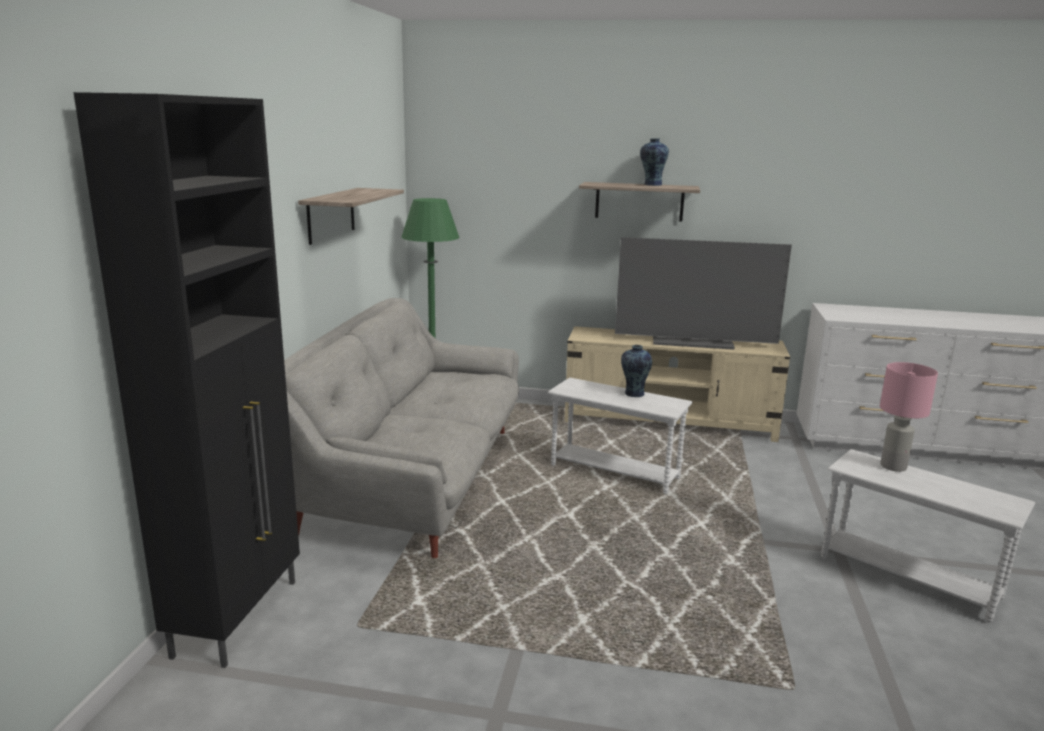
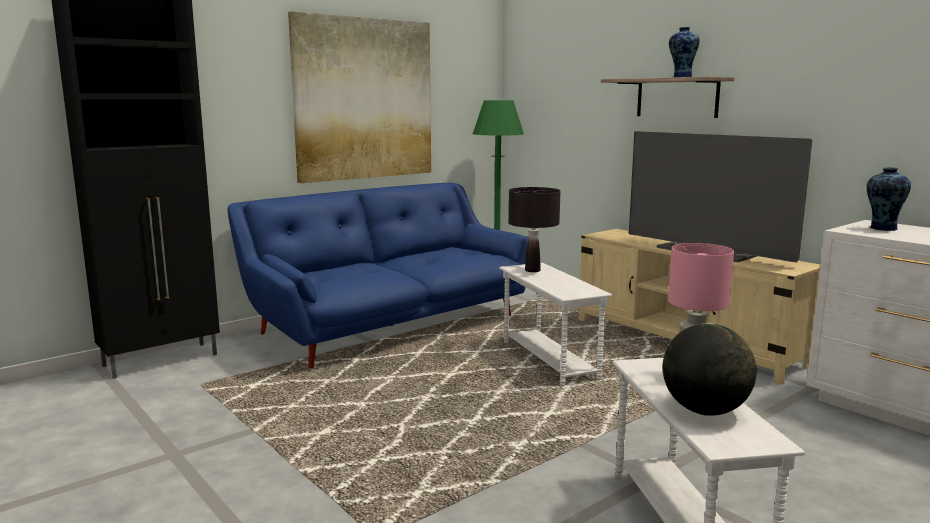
camera: 40 degrees right, 5 degrees down
grey sofa [284,298,519,558] -> blue sofa [227,183,528,368]
shelf [298,188,404,245] -> picture [288,11,431,183]
vase [621,345,652,397] -> vase moved to [866,167,911,231]
none -> black table lamp [508,187,560,272]
none -> globe [663,323,757,416]

